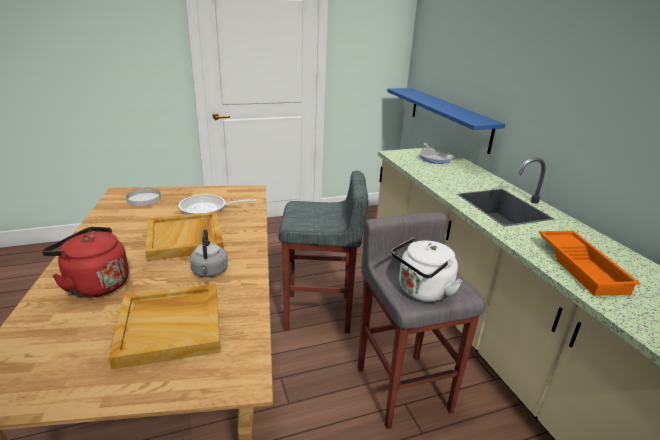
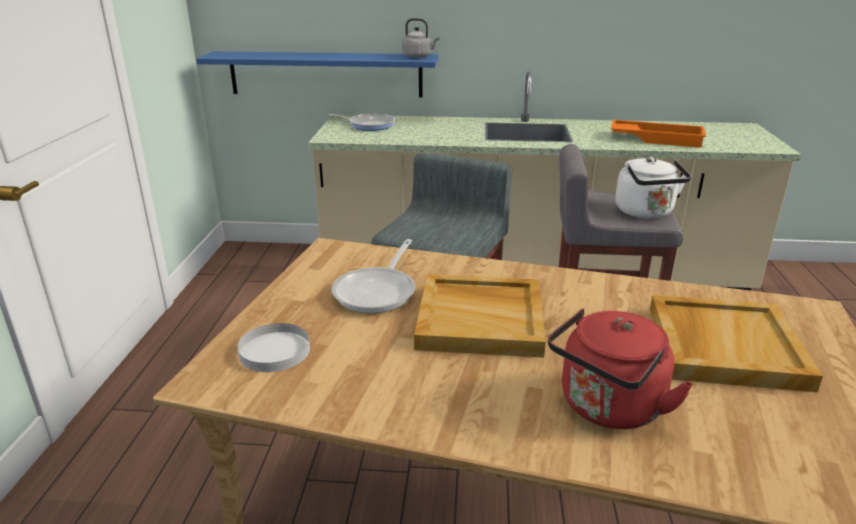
camera: 65 degrees left, 0 degrees up
grey kettle [190,229,228,277] -> grey kettle moved to [402,18,439,58]

